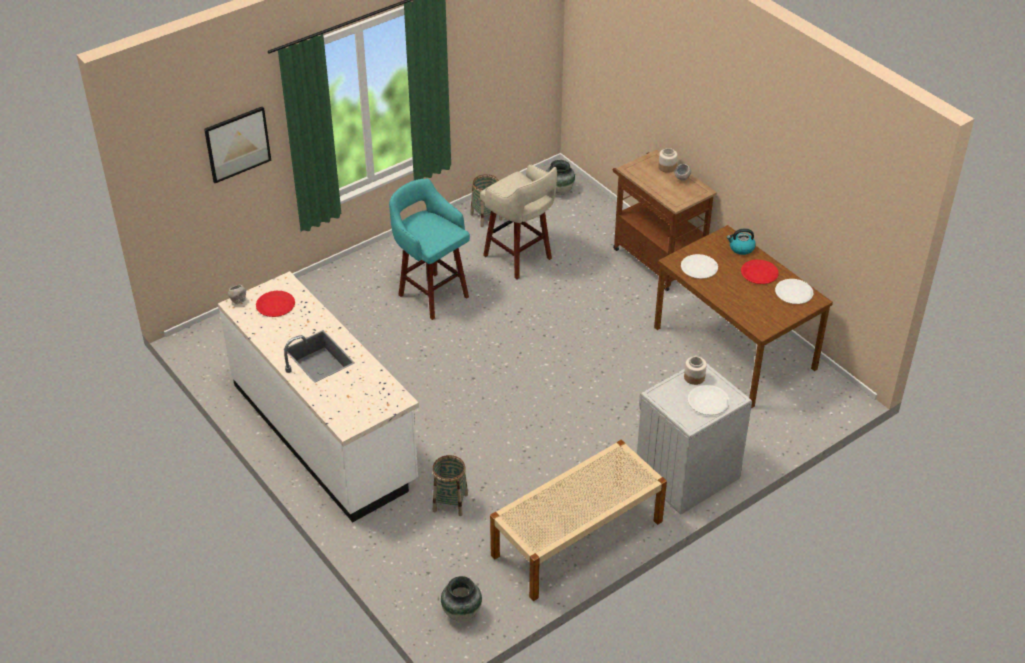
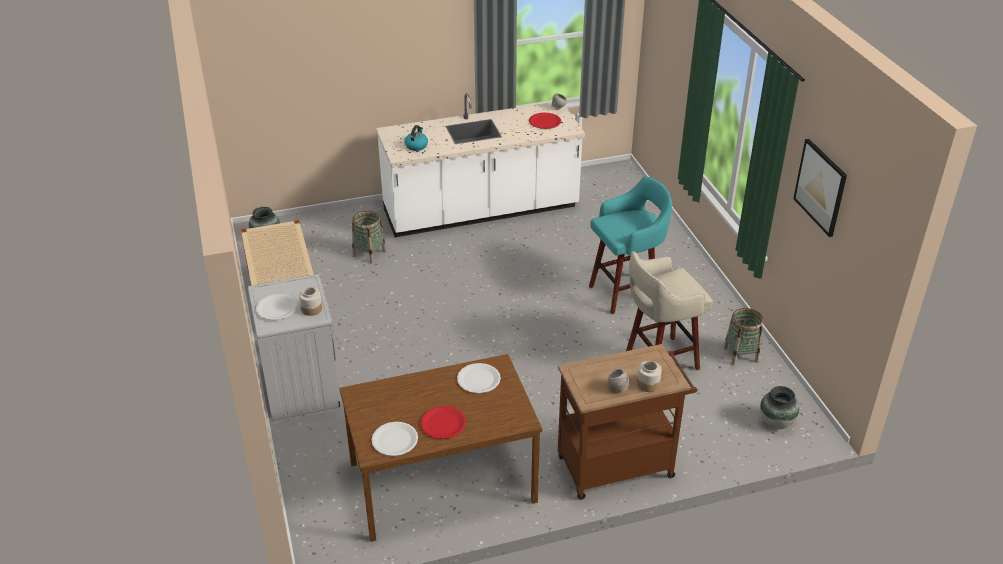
camera: 110 degrees right, 5 degrees down
picture [204,106,271,183] -> picture moved to [793,138,847,237]
kettle [727,228,756,255] -> kettle moved to [404,125,428,151]

